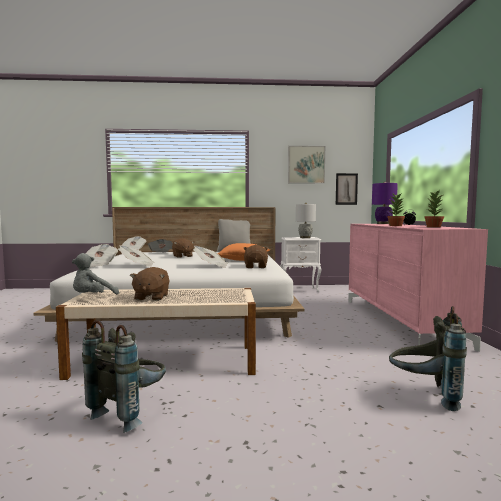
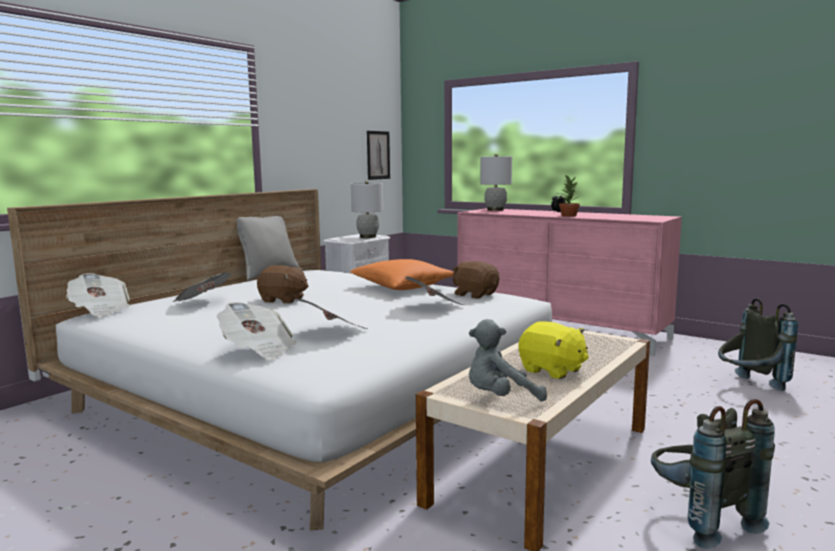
camera: 50 degrees left, 5 degrees up
grey plush toy [72,253,119,295] -> grey plush toy turned 90 degrees clockwise [469,319,547,401]
brown plush toy [130,267,170,301] -> yellow plush toy [519,321,589,379]
picture [288,146,325,184] -> none
purple table lamp [372,182,398,224] -> white table lamp [480,154,512,211]
potted plant [424,190,444,227] -> none

